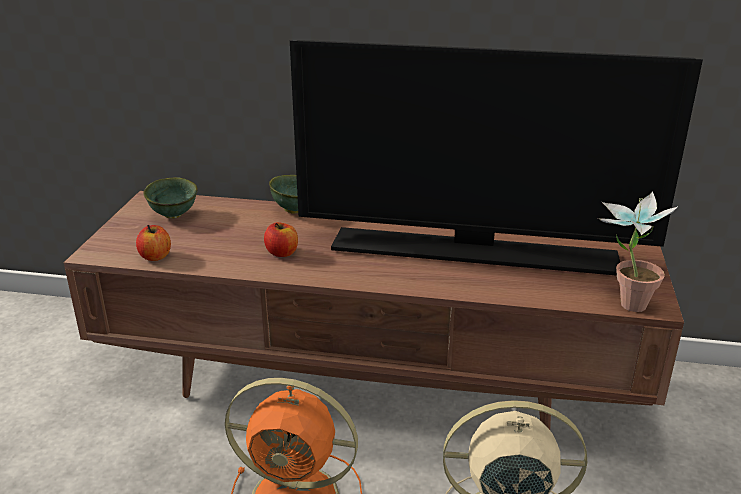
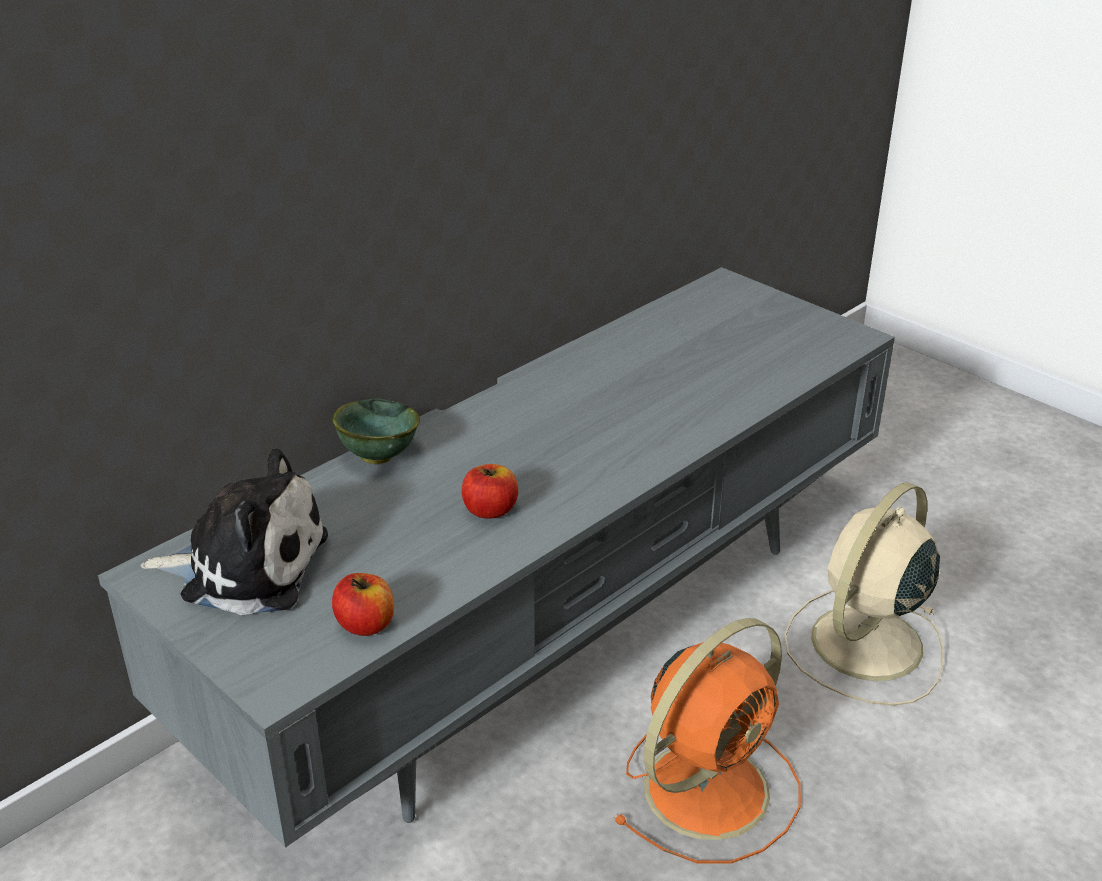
camera: 55 degrees left, 5 degrees up
brown tv stand [64,191,684,430] -> grey tv stand [98,267,895,848]
green bowl [143,178,198,219] -> plush toy [140,448,328,615]
television [290,40,703,276] -> none
potted plant [598,191,678,312] -> none

